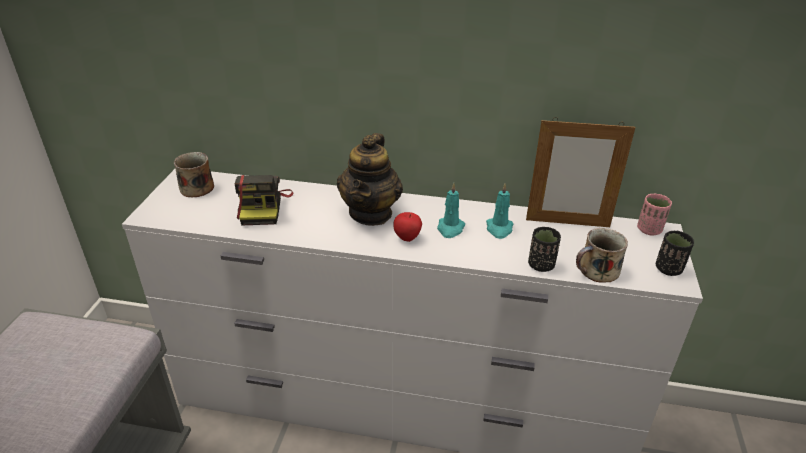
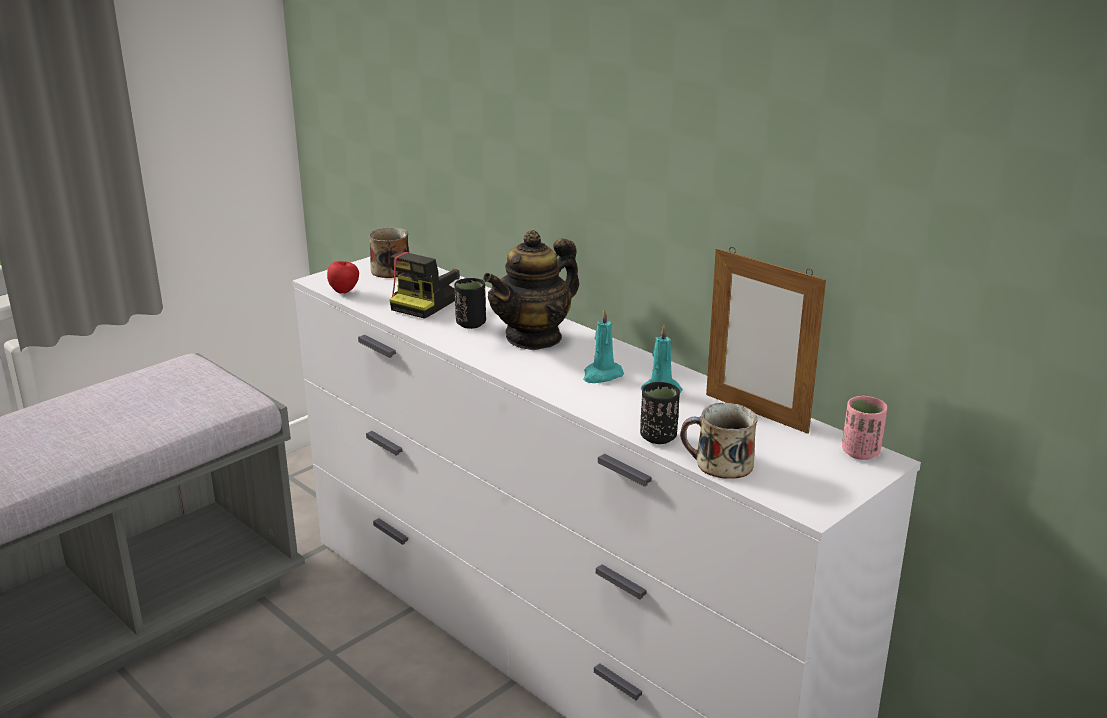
camera: 35 degrees right, 10 degrees down
apple [393,212,422,242] -> apple moved to [327,261,359,294]
black cup [656,231,694,276] -> black cup moved to [454,278,486,329]

